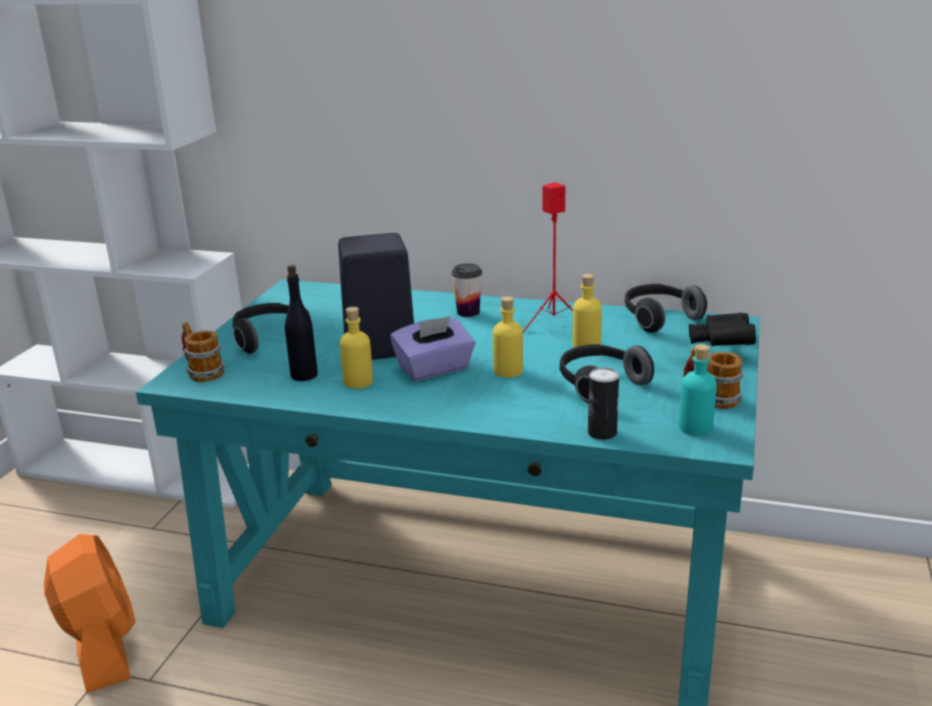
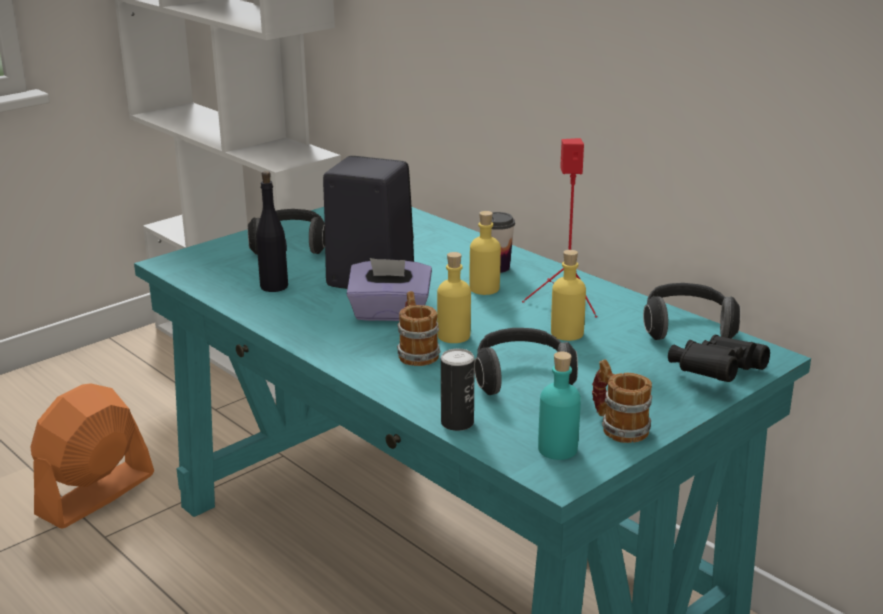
camera: 30 degrees right, 0 degrees up
orange fan [44,534,136,693] -> orange fan turned 150 degrees counterclockwise [30,383,154,528]
mug [182,322,225,382] -> mug moved to [397,291,440,366]
yellow bottle [340,307,373,389] -> yellow bottle moved to [469,211,501,295]

